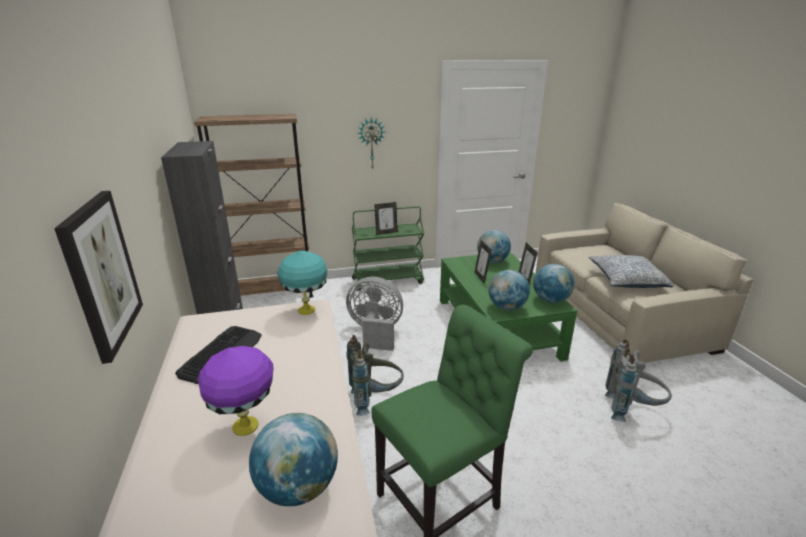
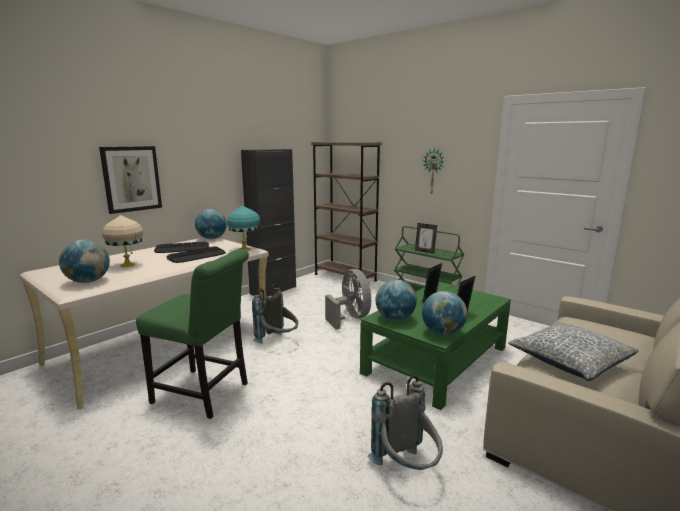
camera: 55 degrees right, 10 degrees down
purple table lamp [198,346,273,436] -> beige table lamp [102,215,143,267]
globe [477,230,511,263] -> globe moved to [195,209,227,239]
none -> keyboard [167,246,226,263]

